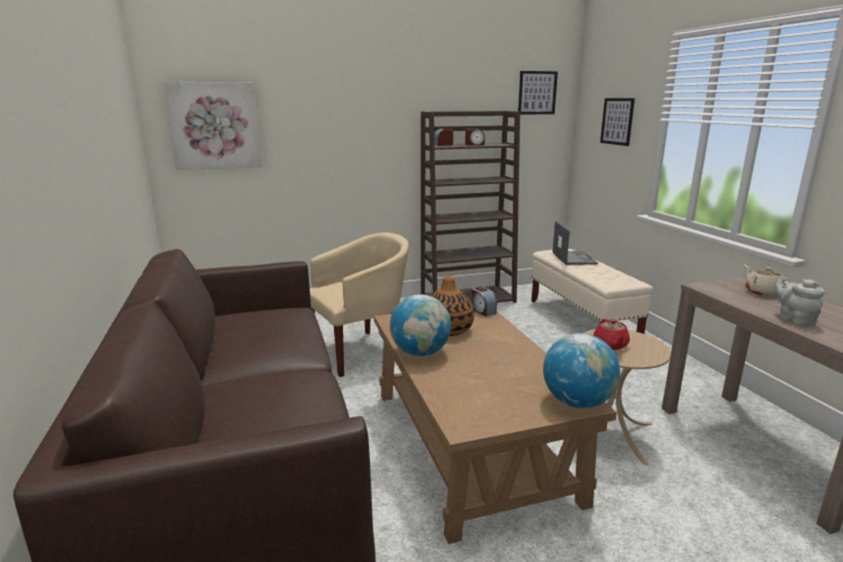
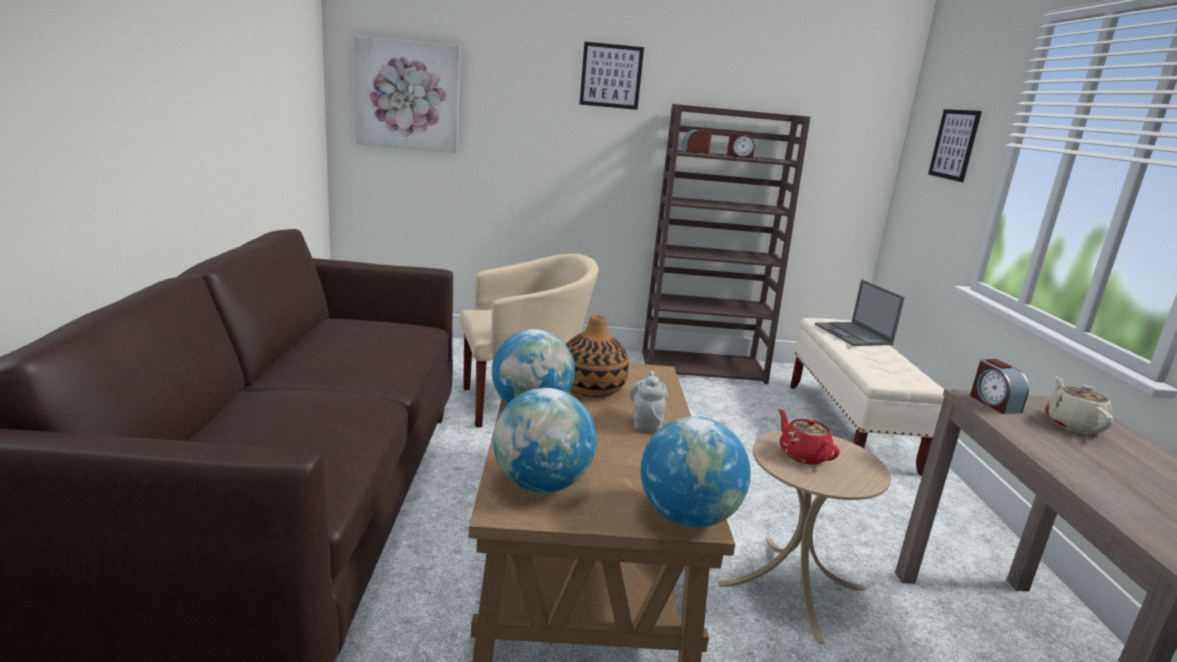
camera: 15 degrees right, 0 degrees up
alarm clock [472,286,497,317] -> alarm clock moved to [970,359,1029,414]
picture [518,71,558,115] -> picture moved to [580,42,644,110]
laptop [553,221,598,265] -> laptop turned 150 degrees clockwise [815,280,905,346]
red teapot [593,319,630,350] -> red teapot turned 135 degrees clockwise [778,409,840,465]
grey teapot [775,277,825,326] -> grey teapot moved to [630,371,668,432]
none -> globe [493,388,597,493]

